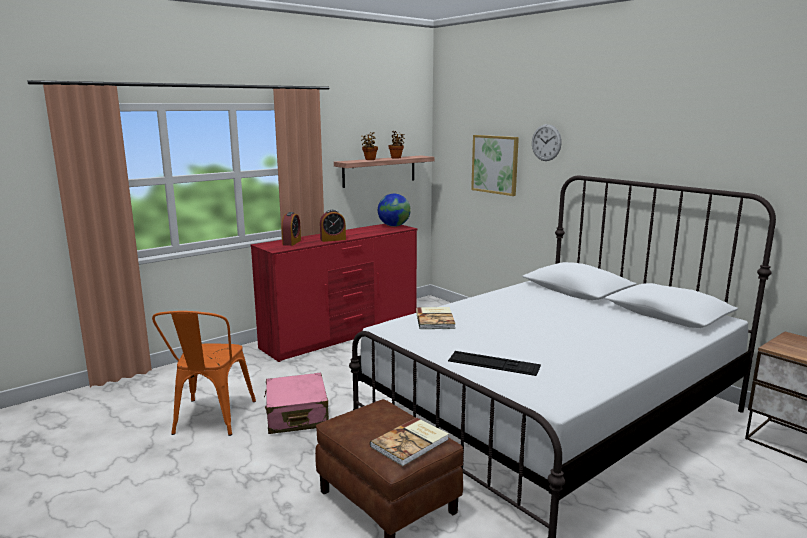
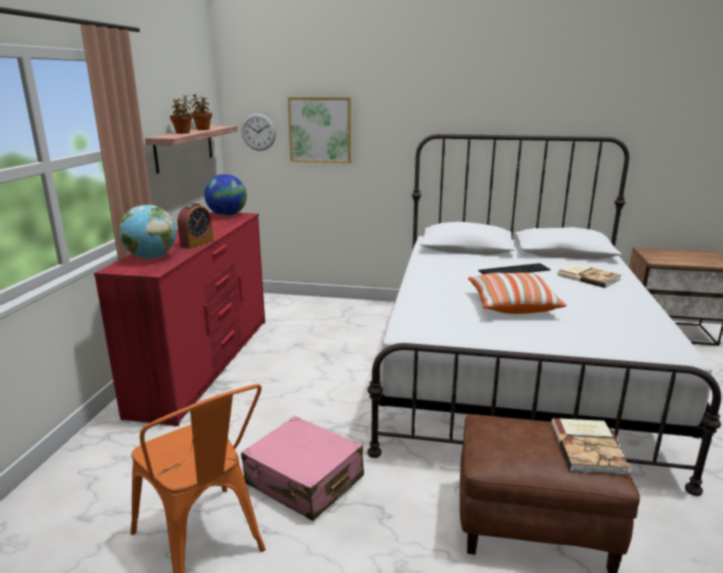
camera: 40 degrees left, 5 degrees up
alarm clock [282,212,301,246] -> globe [119,205,176,259]
book [416,307,455,329] -> book moved to [557,264,621,288]
keyboard [448,351,541,376] -> keyboard moved to [479,263,551,275]
wall clock [532,124,562,161] -> wall clock moved to [241,113,276,151]
none -> pillow [468,272,566,314]

